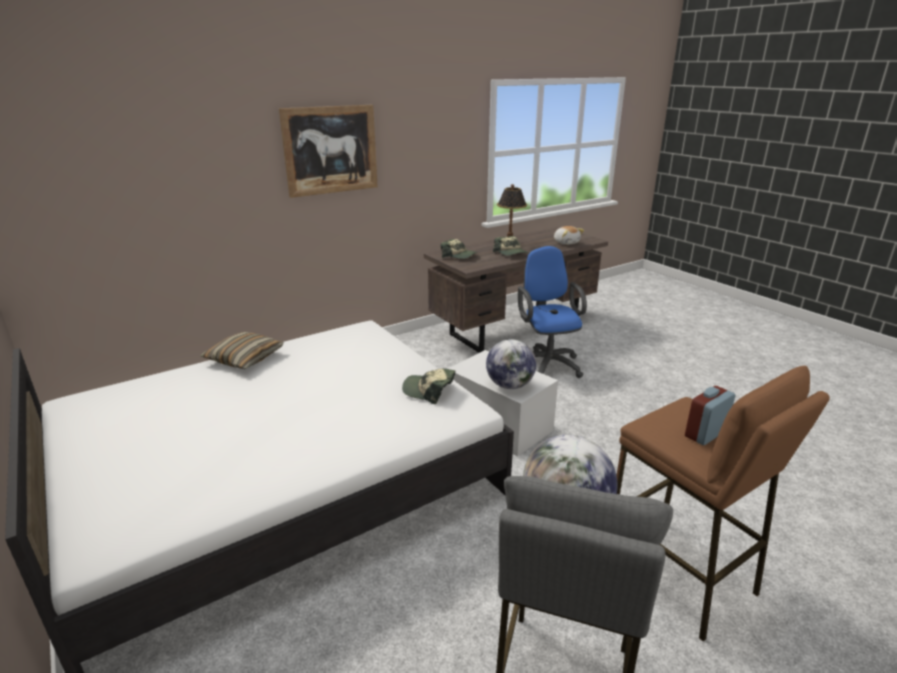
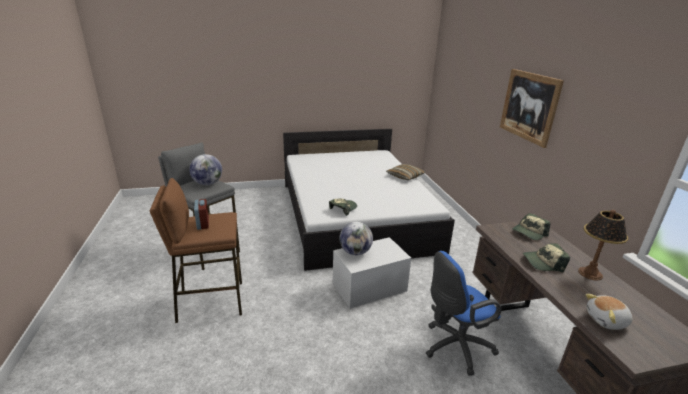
camera: 110 degrees right, 0 degrees up
blue office chair [518,246,587,378] -> blue office chair turned 150 degrees clockwise [426,251,501,376]

